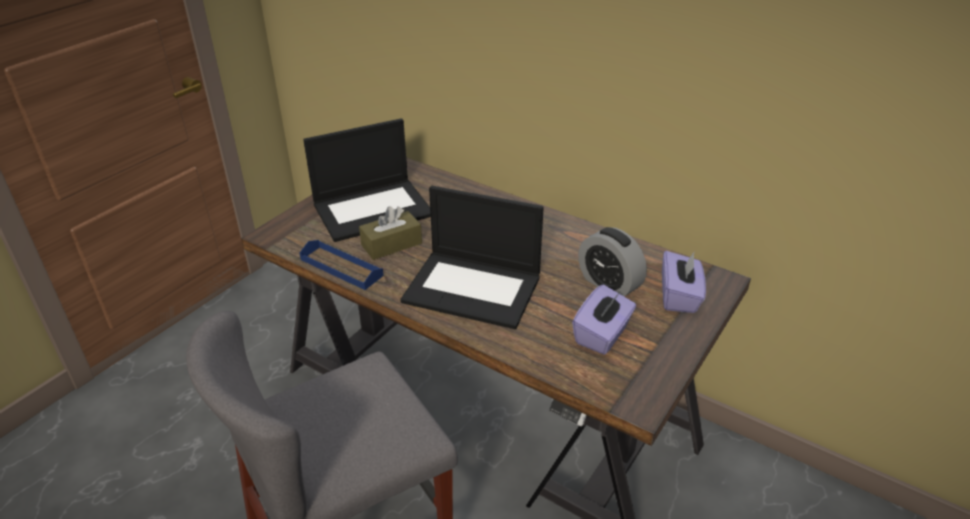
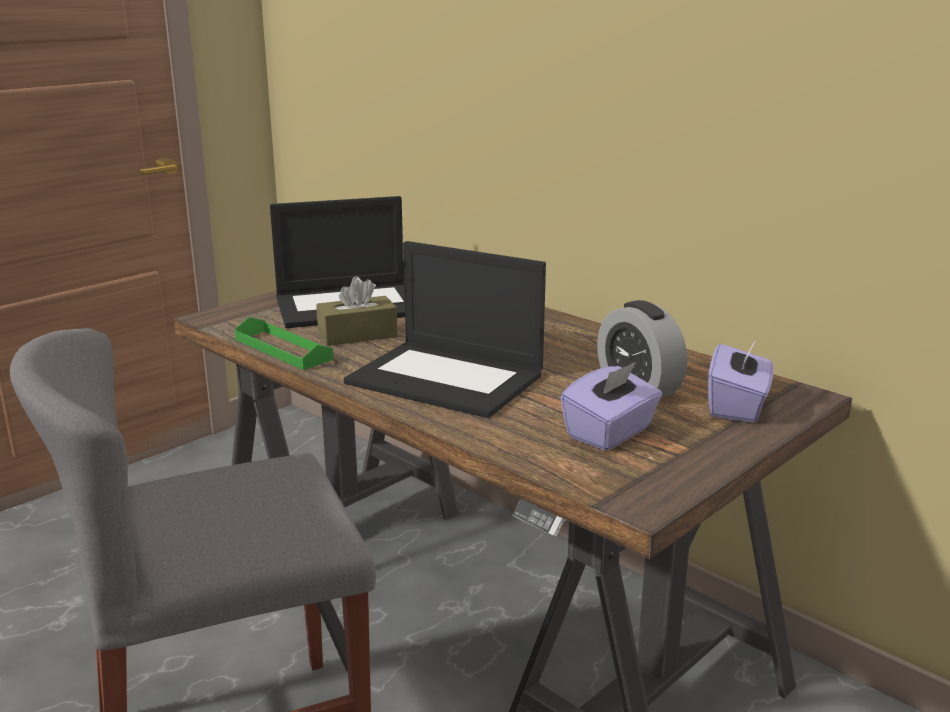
camera: 10 degrees right, 15 degrees down
blue tray [300,240,384,290] -> green tray [235,317,334,370]

